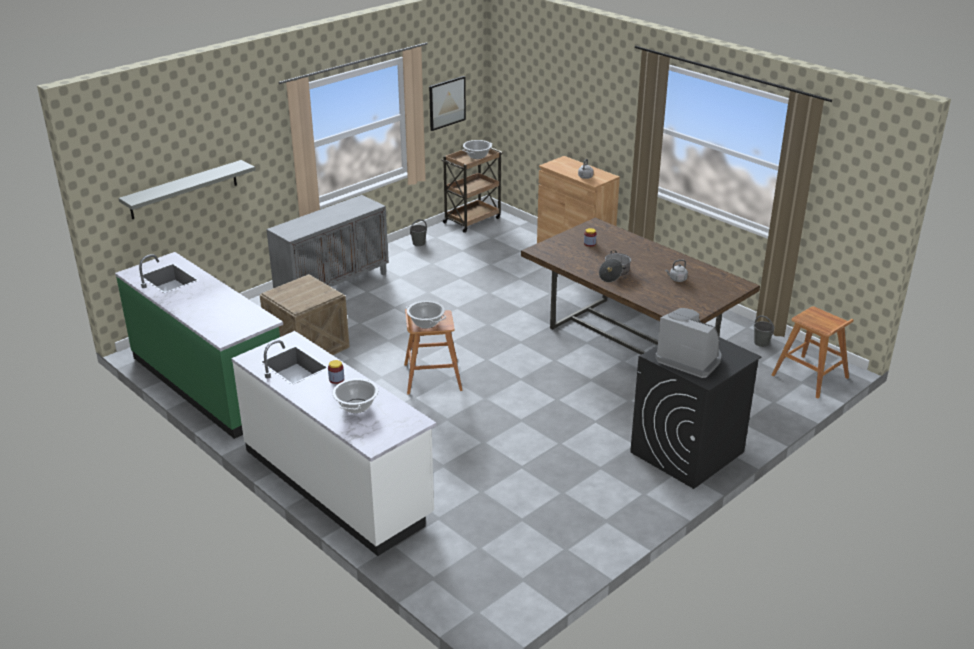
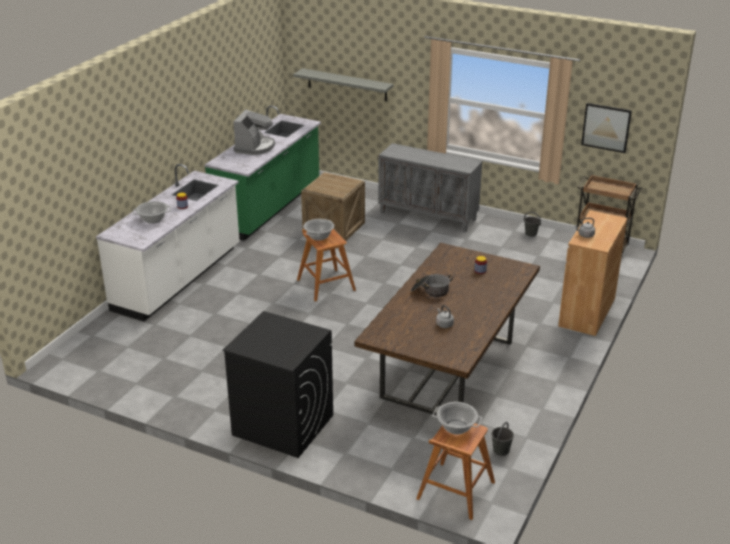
camera: 70 degrees right, 0 degrees up
cooking pot [462,140,492,159] -> cooking pot moved to [432,402,482,435]
coffee machine [655,308,722,378] -> coffee machine moved to [233,109,275,155]

